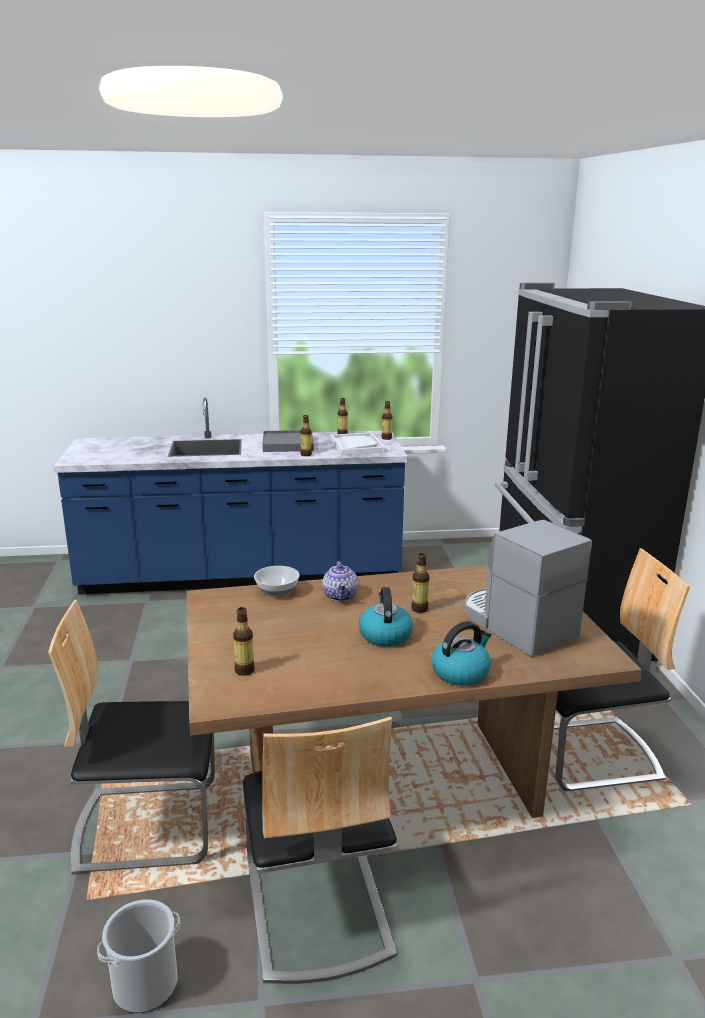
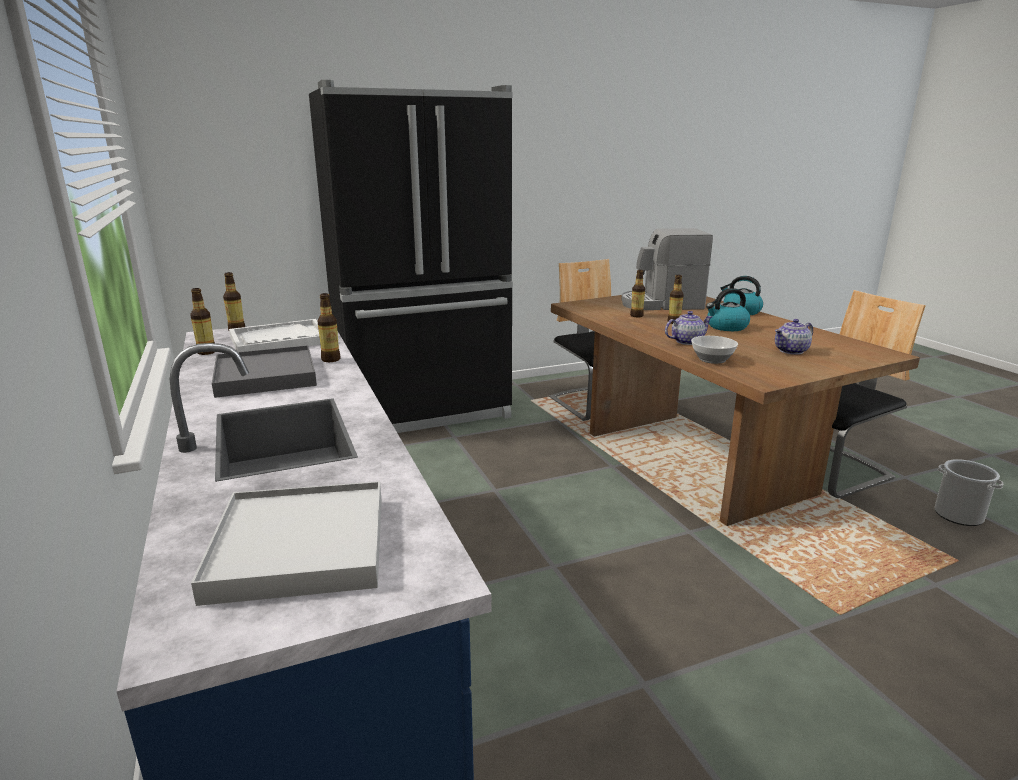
camera: 105 degrees left, 0 degrees up
chair [48,600,215,875] -> none
bottle [233,607,254,676] -> bottle moved to [630,270,645,317]
coffee machine [465,520,592,657] -> coffee machine turned 45 degrees clockwise [621,228,713,310]
none -> white tray [191,481,382,606]
none -> teapot [775,319,813,355]

